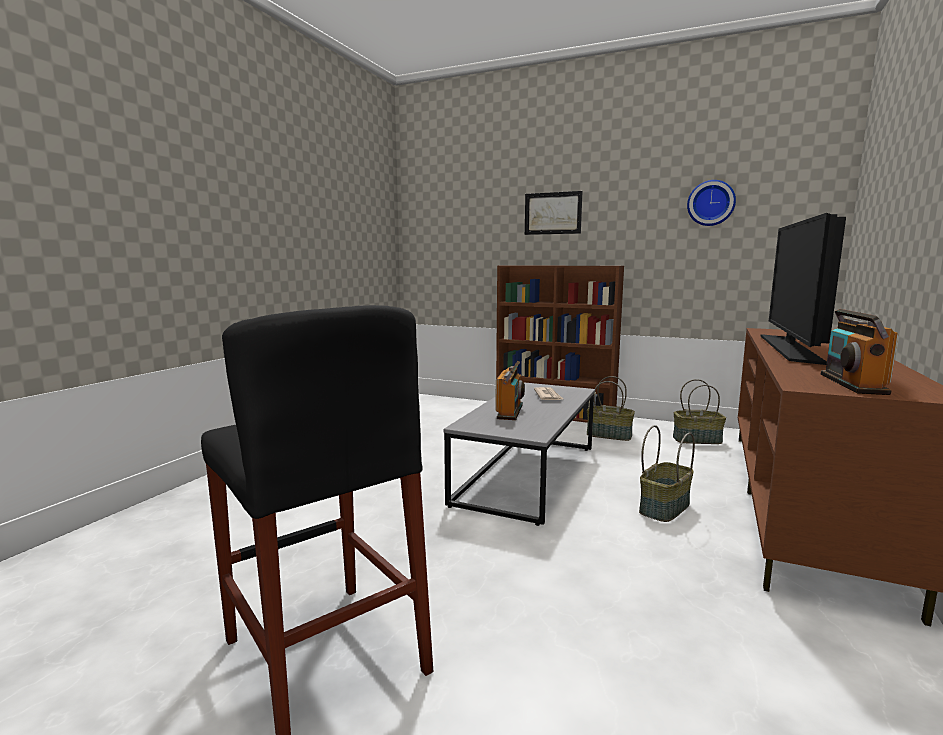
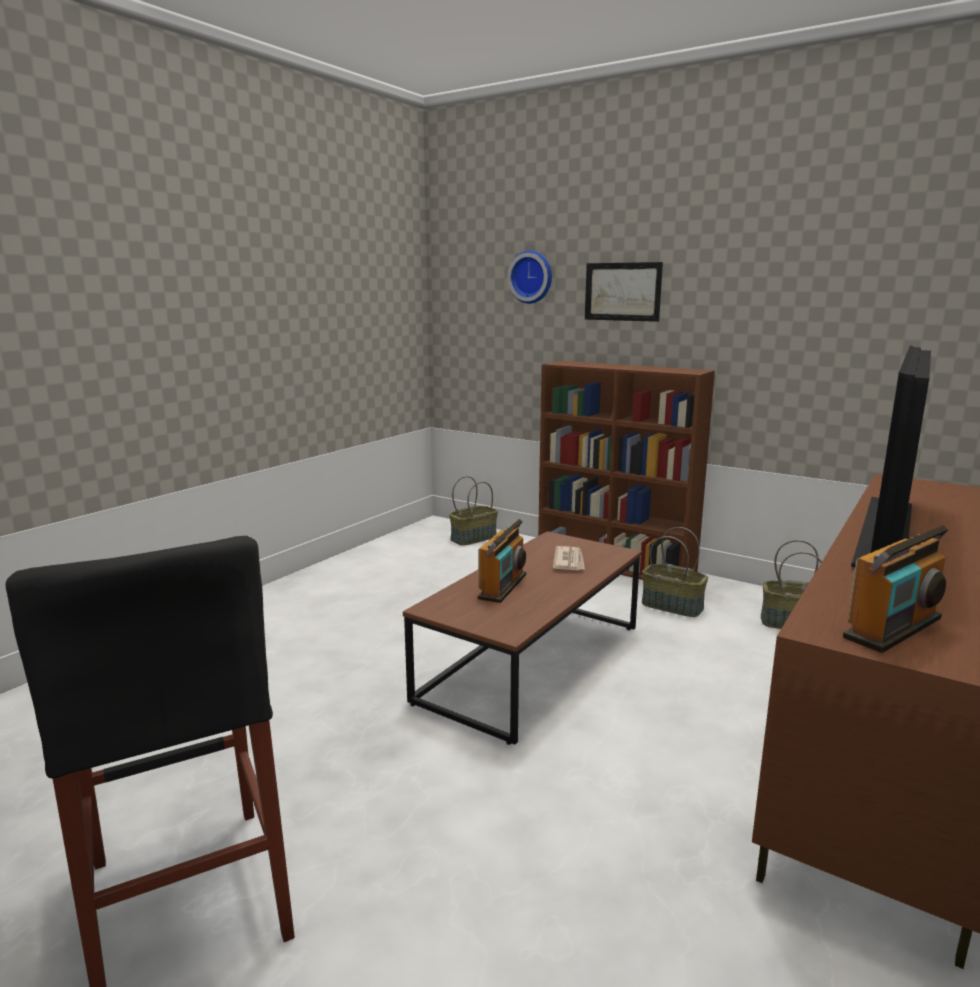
camera: 10 degrees right, 5 degrees up
grey coffee table [444,382,595,526] -> brown coffee table [403,531,642,745]
basket [639,425,695,522] -> basket moved to [449,476,498,545]
wall clock [687,180,736,226] -> wall clock moved to [507,250,552,304]
radio [821,309,898,395] -> radio turned 150 degrees counterclockwise [843,525,949,653]

